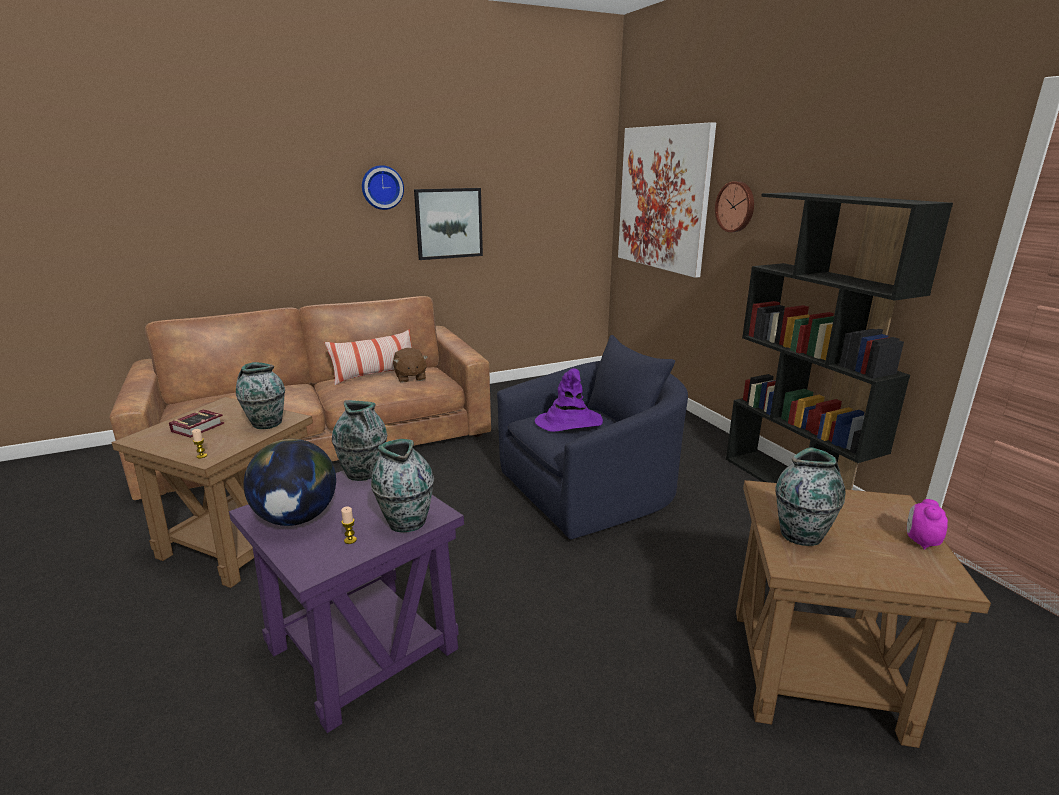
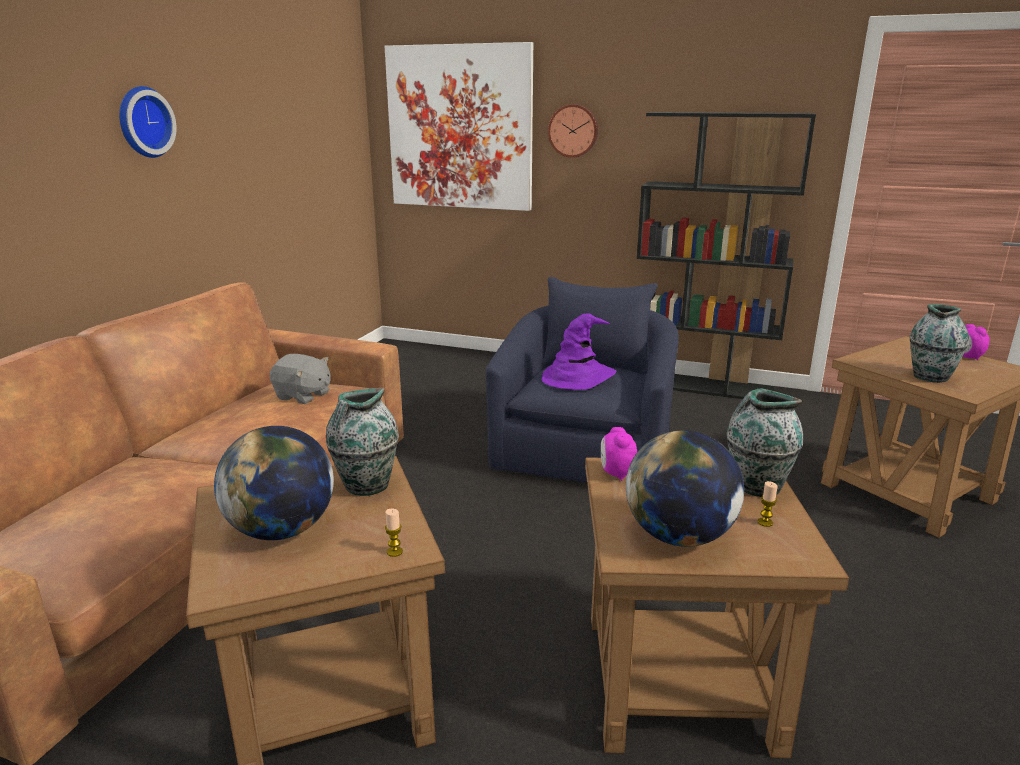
camera: 45 degrees left, 0 degrees up
book [169,409,224,438] -> globe [214,426,334,540]
purple side table [229,470,464,733] -> brown side table [585,457,849,758]
pillow [325,329,412,385] -> none
vase [332,400,387,481] -> alarm clock [601,427,637,481]
brown plush toy [393,348,428,382] -> grey plush toy [270,354,331,404]
picture [414,188,483,260] -> none

